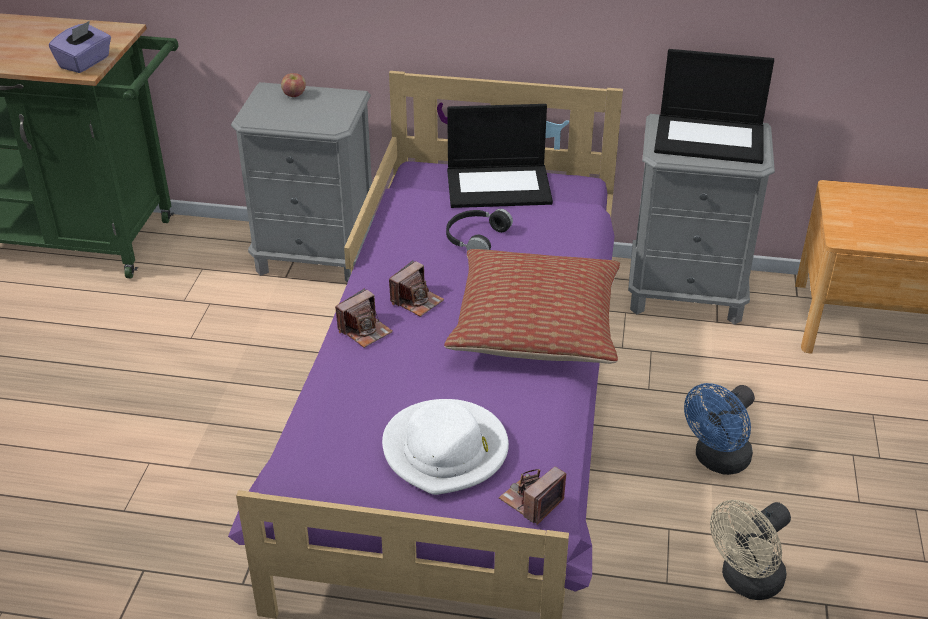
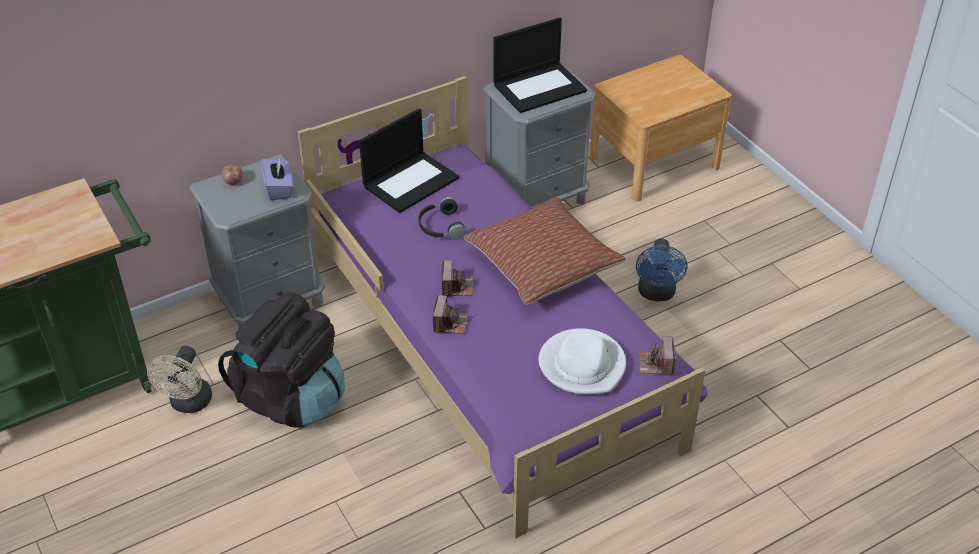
camera: 40 degrees left, 5 degrees up
purple tissue box [49,21,111,73] -> purple tissue box moved to [261,156,293,201]
beige fan [710,500,791,600] -> beige fan moved to [147,346,212,413]
none -> black backpack [218,292,345,428]

